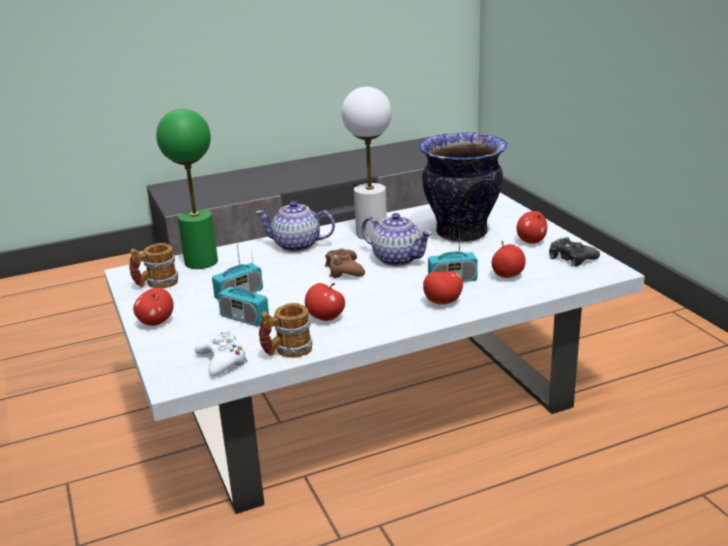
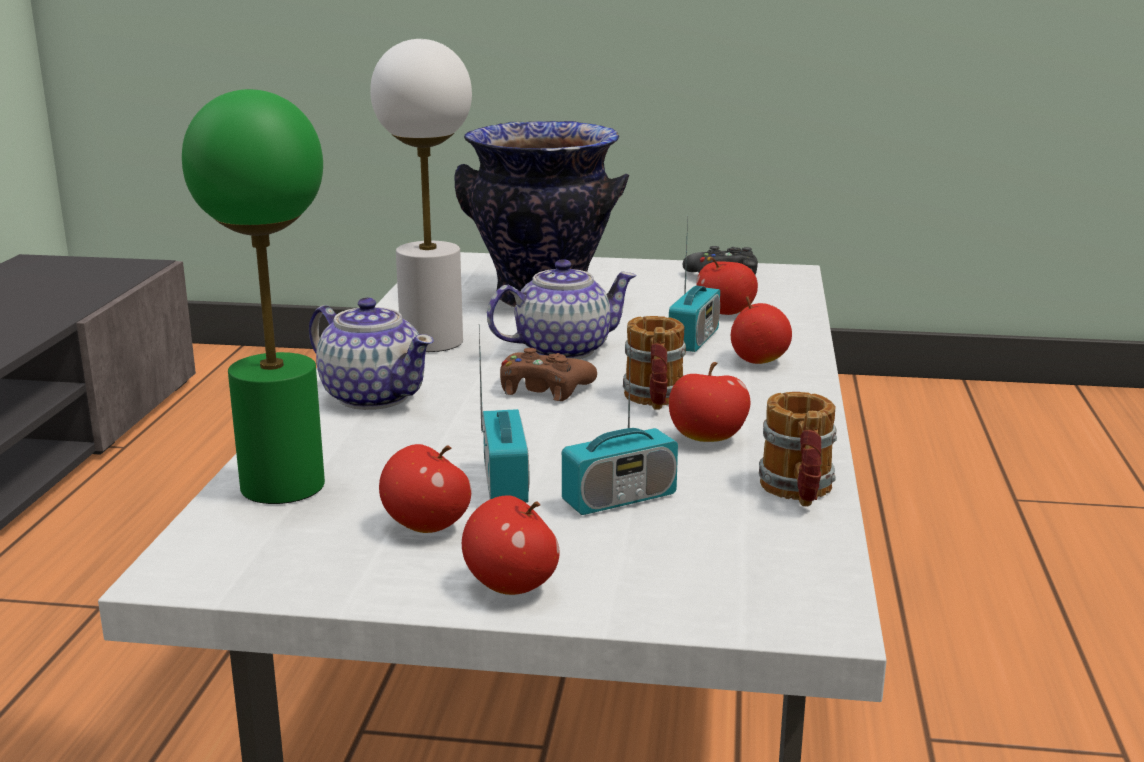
camera: 60 degrees left, 5 degrees down
mug [129,243,178,288] -> mug moved to [623,316,686,410]
white game controller [195,329,247,376] -> none
teapot [255,201,335,252] -> teapot turned 90 degrees counterclockwise [309,298,434,410]
apple [516,211,547,244] -> apple moved to [379,444,471,533]

